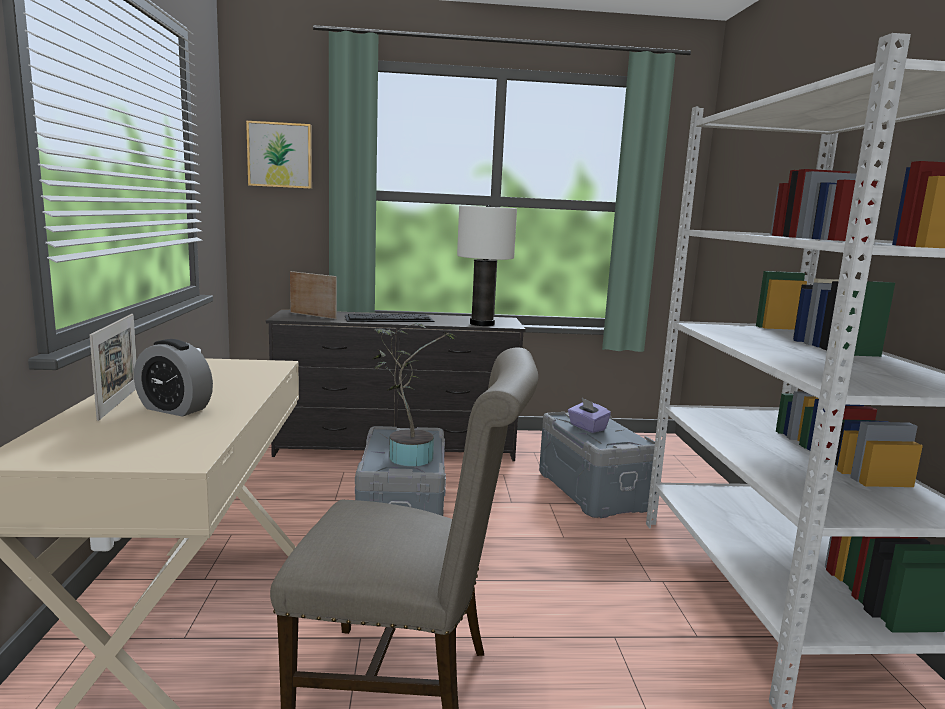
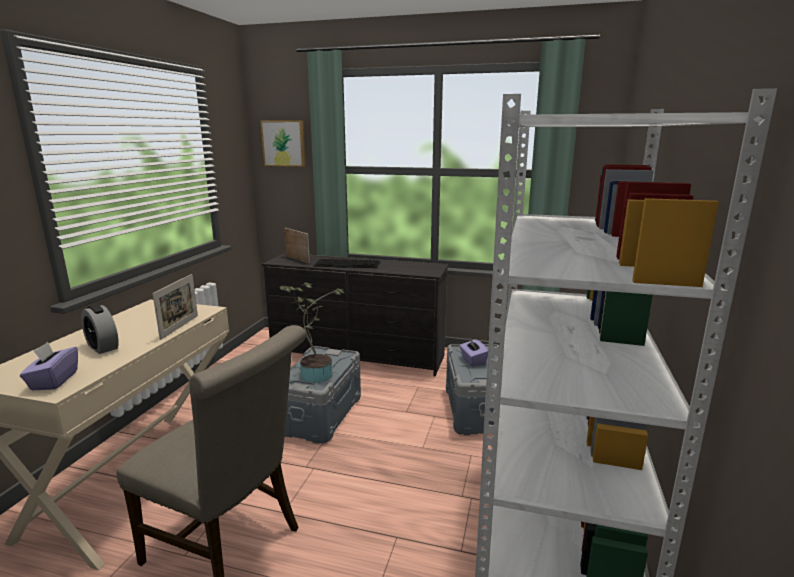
camera: 20 degrees right, 5 degrees up
picture frame [90,314,137,421] -> picture frame moved to [152,274,198,340]
white table lamp [457,205,517,326] -> none
none -> purple tissue box [20,342,78,390]

